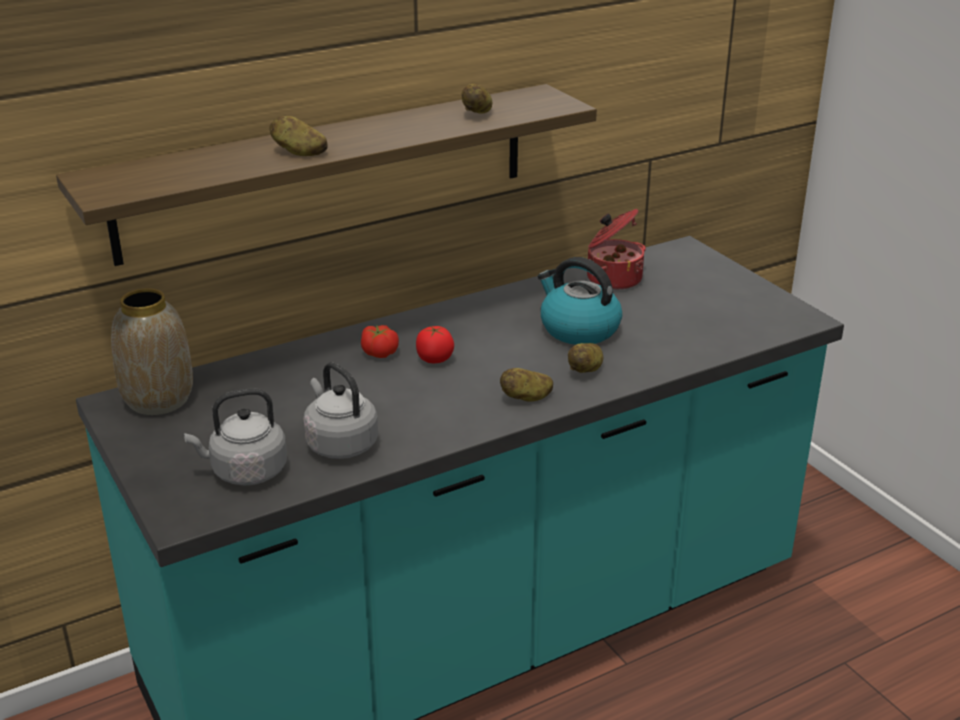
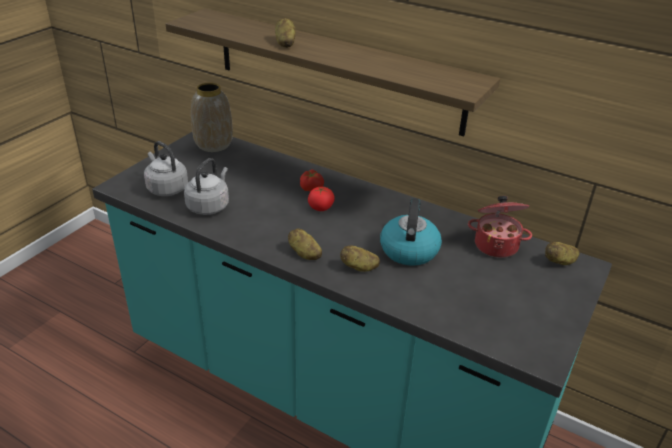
camera: 60 degrees right, 5 degrees up
potato [462,84,492,114] -> potato moved to [545,242,580,265]

